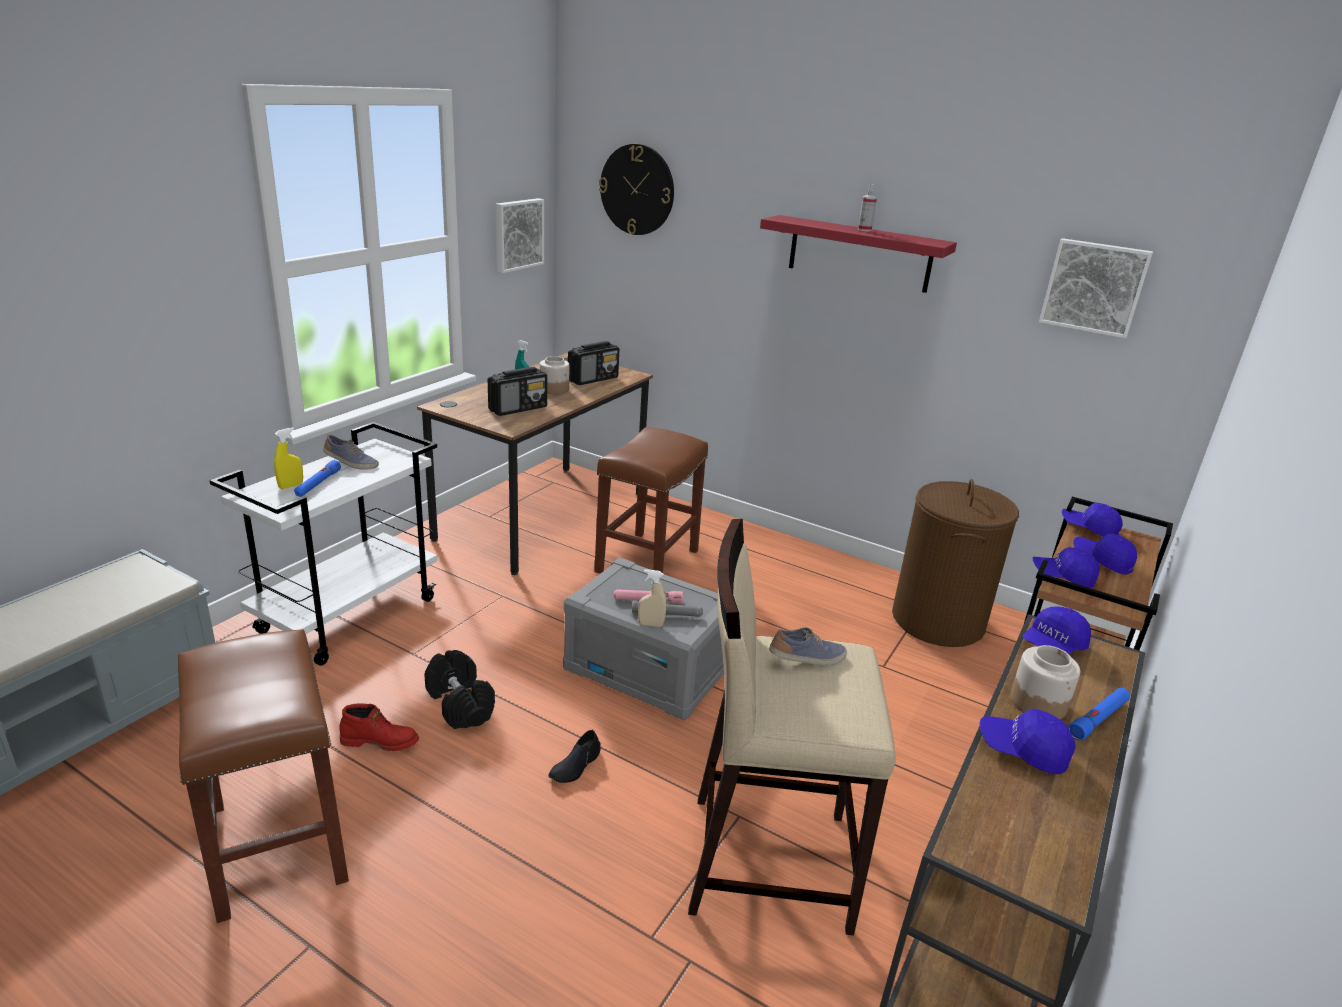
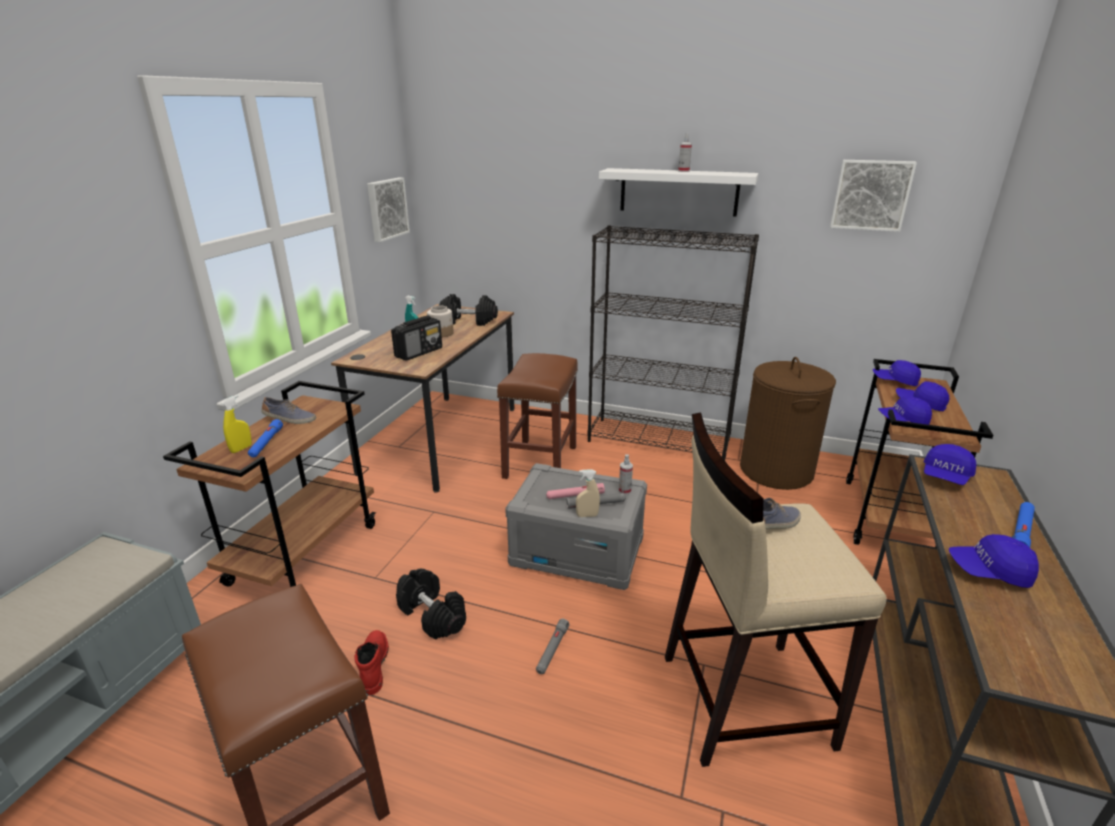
camera: 10 degrees left, 0 degrees up
white cart [209,422,437,666] -> brown cart [163,381,376,587]
red boot [339,704,419,751] -> red boot turned 90 degrees counterclockwise [355,630,389,695]
black shoe [548,730,601,783] -> grey flashlight [536,619,570,674]
radio [568,341,619,385] -> black dumbbell [439,294,498,326]
wall clock [599,144,674,235] -> none
red shelf [760,215,957,293] -> white shelf [599,168,758,216]
jar [1010,645,1080,719] -> none
none -> black bookcase [587,225,759,460]
none -> spray bottle [619,454,633,494]

